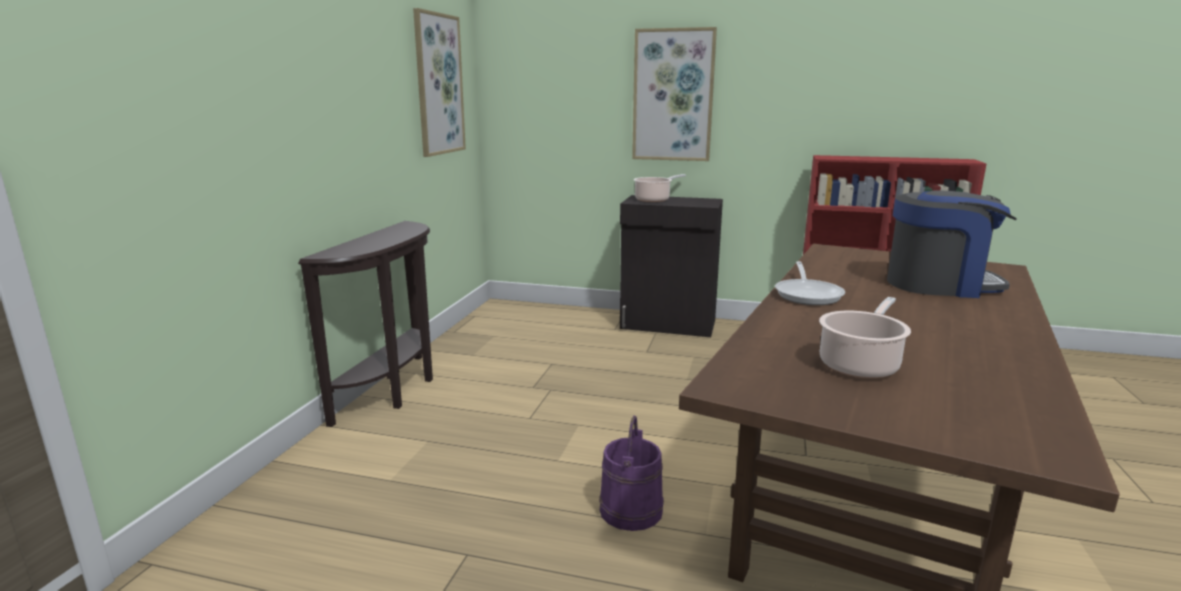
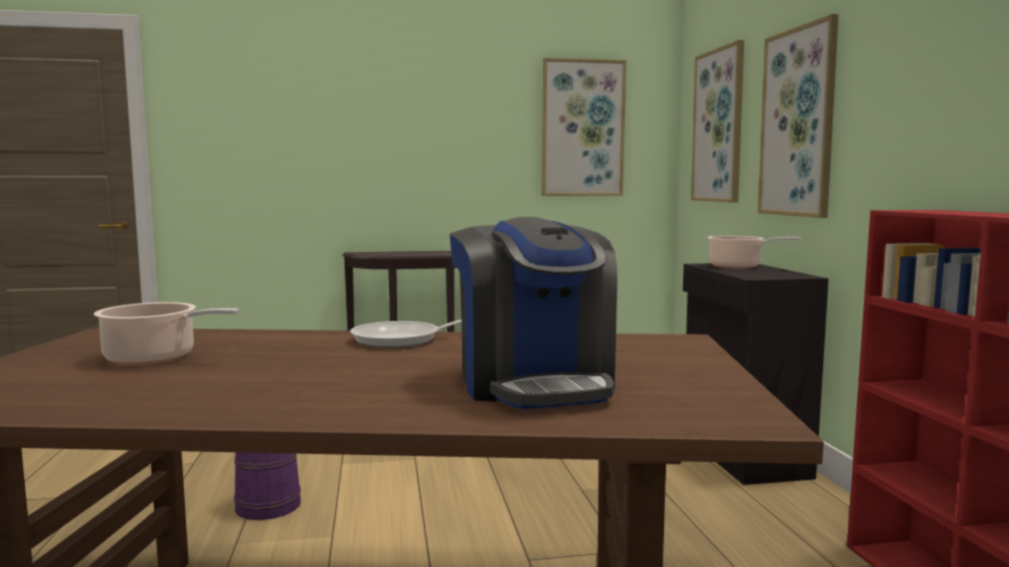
camera: 65 degrees right, 10 degrees down
none -> picture [691,40,744,203]

